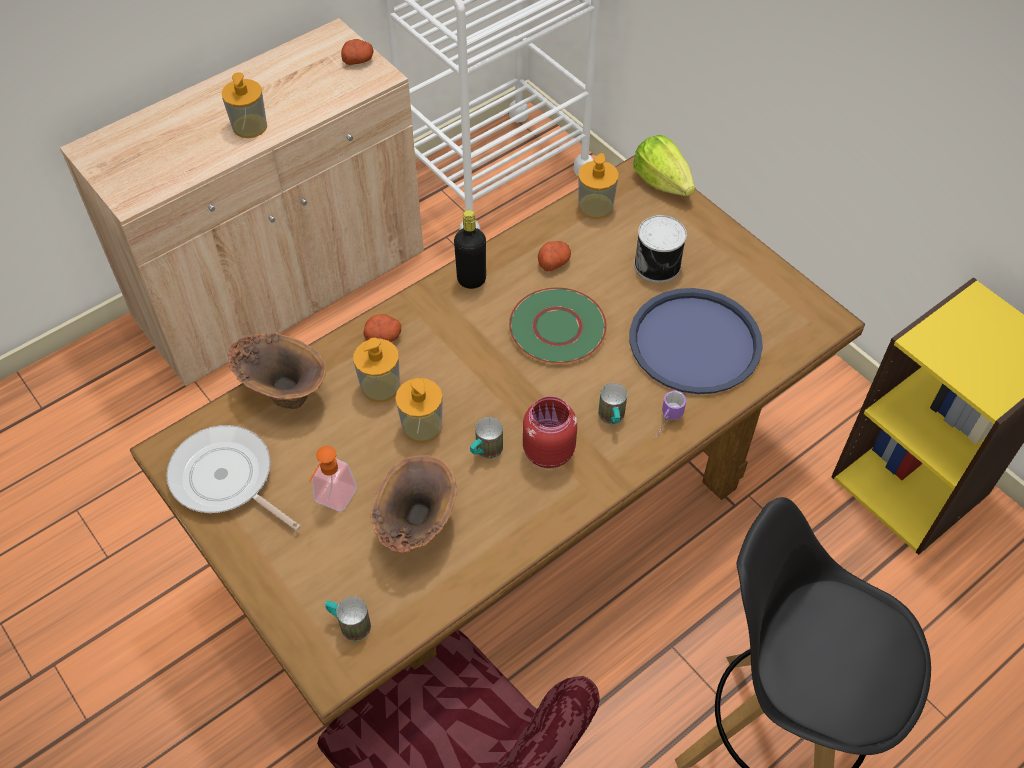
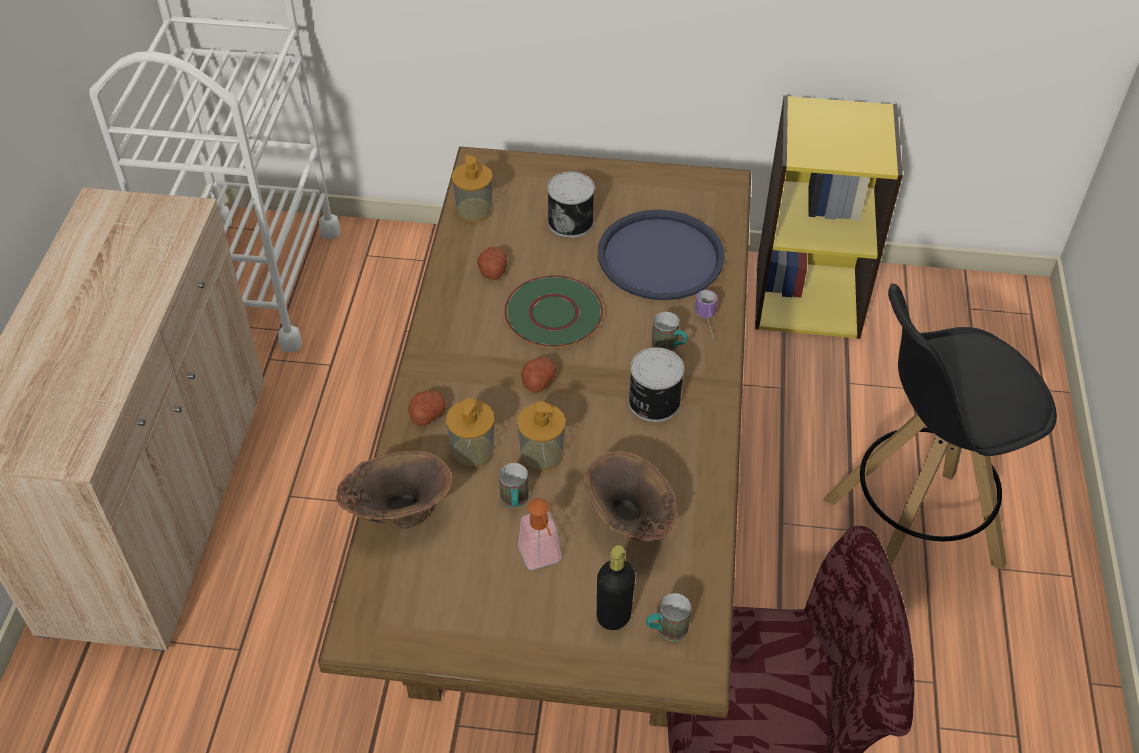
camera: 45 degrees left, 5 degrees down
frying pan [166,425,301,531] -> none
soap dispenser [222,72,267,138] -> none
potato [341,39,373,65] -> potato moved to [522,357,556,393]
black bottle [454,210,486,289] -> black bottle moved to [597,545,635,630]
mug [470,417,503,459] -> mug moved to [499,463,529,508]
red jar [523,396,577,468] -> can [628,347,684,422]
lettuce [633,135,695,196] -> none

